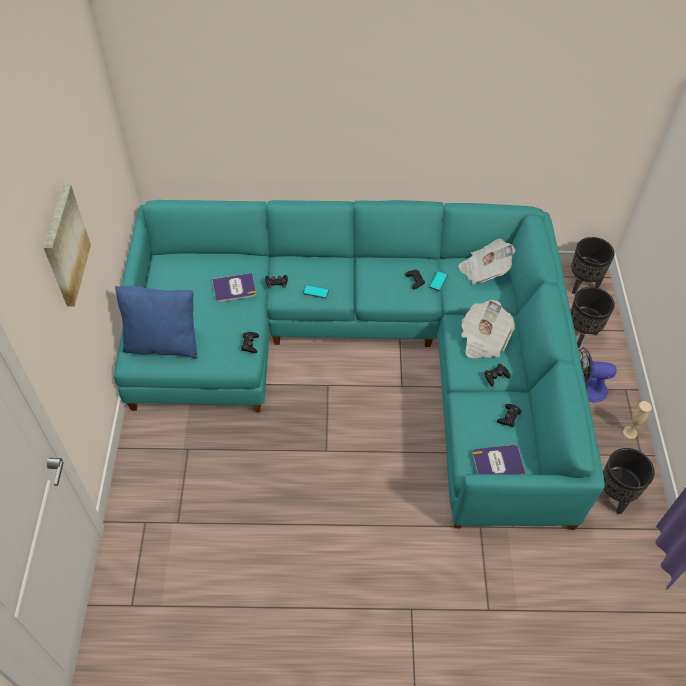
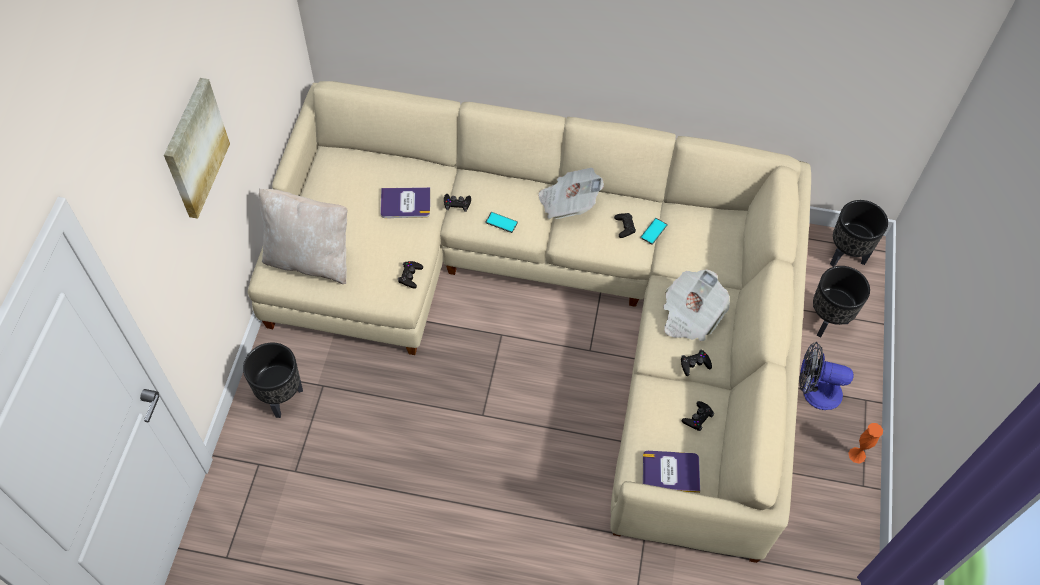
camera: 10 degrees right, 5 degrees up
turquoise sofa [114,200,605,530] -> beige sofa [248,81,811,563]
blue pillow [115,286,198,359] -> beige pillow [259,188,348,284]
newspaper [458,239,516,284] -> newspaper moved to [538,168,604,219]
black planter [603,448,654,514] -> black planter moved to [243,342,303,418]
beige vase [623,401,652,439] -> orange vase [848,423,883,464]

